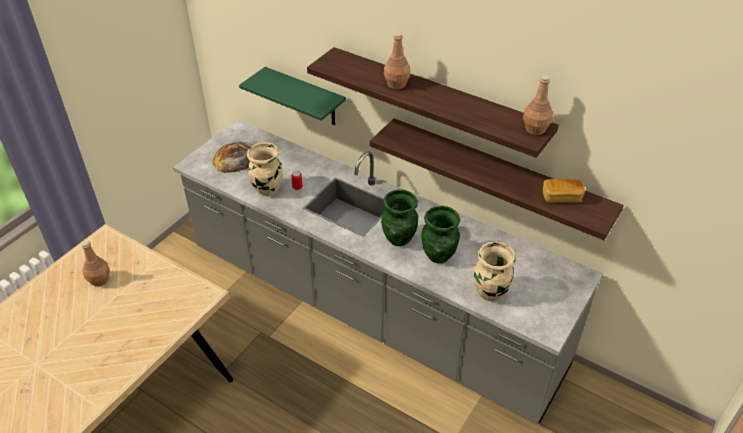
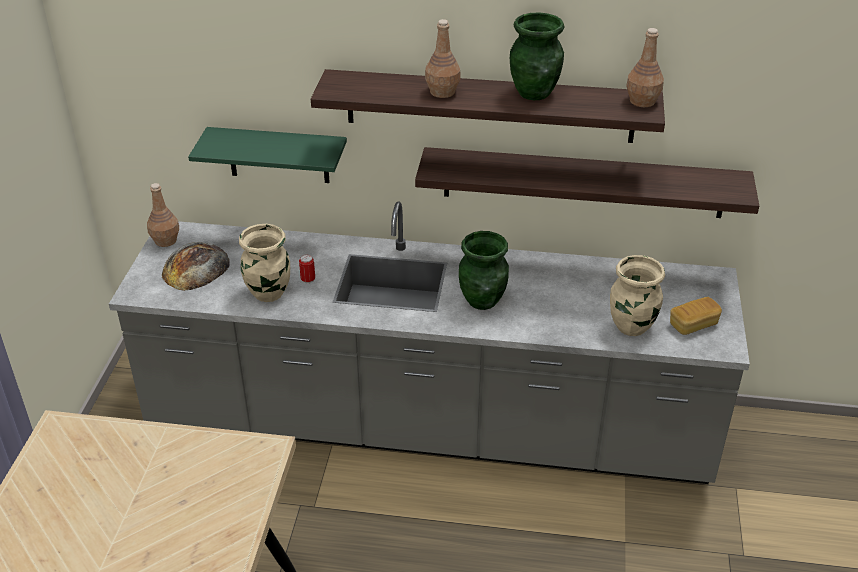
camera: 25 degrees left, 5 degrees down
brown bottle [81,241,110,287] -> brown bottle moved to [147,183,179,247]
green vase [422,206,460,263] -> green vase moved to [510,12,564,100]
bread [543,179,585,203] -> bread moved to [670,297,722,335]

